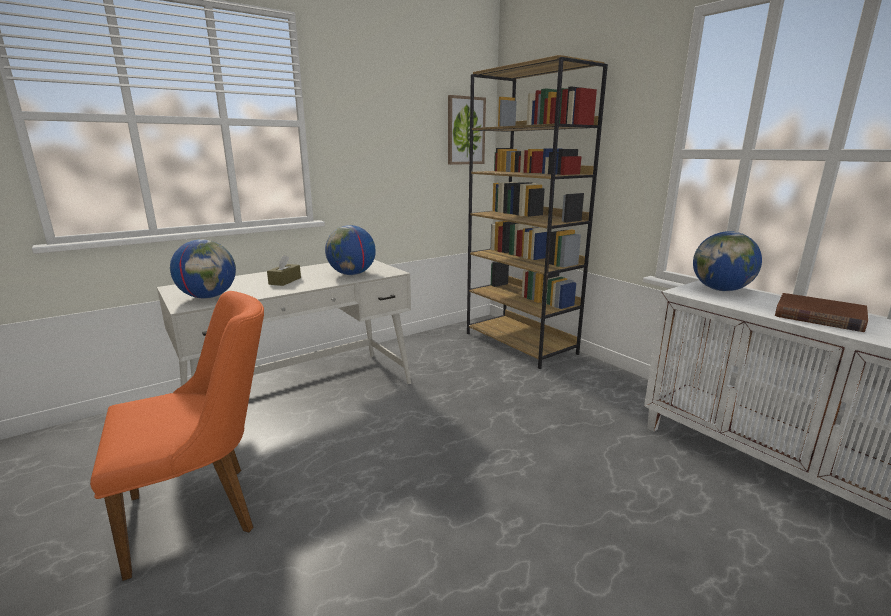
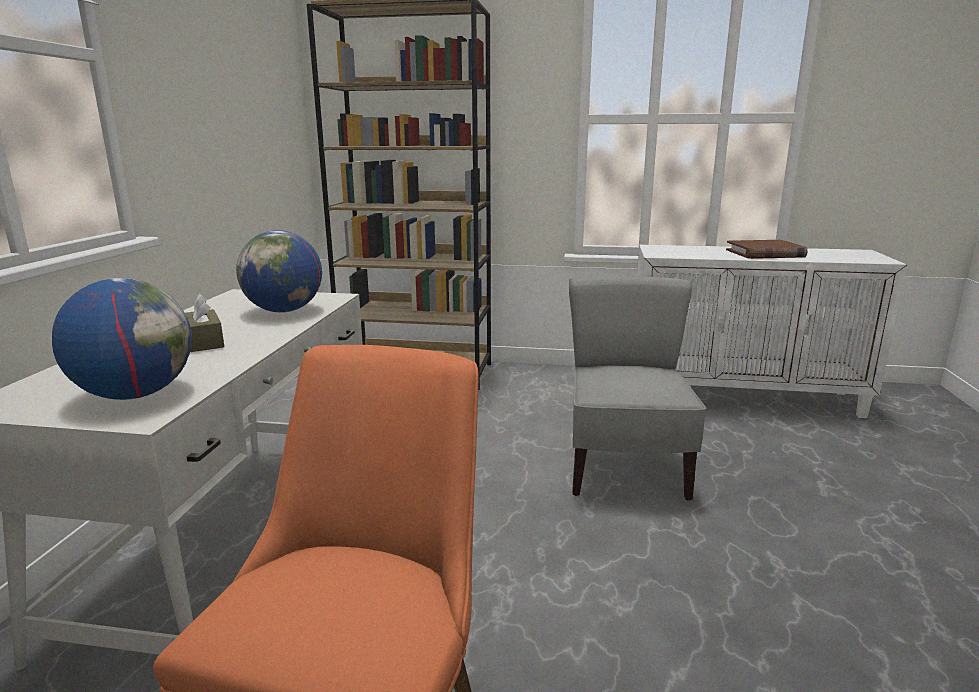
camera: 45 degrees left, 0 degrees up
picture [448,95,486,165] -> none
globe [693,231,762,291] -> none
none -> grey chair [569,276,706,501]

